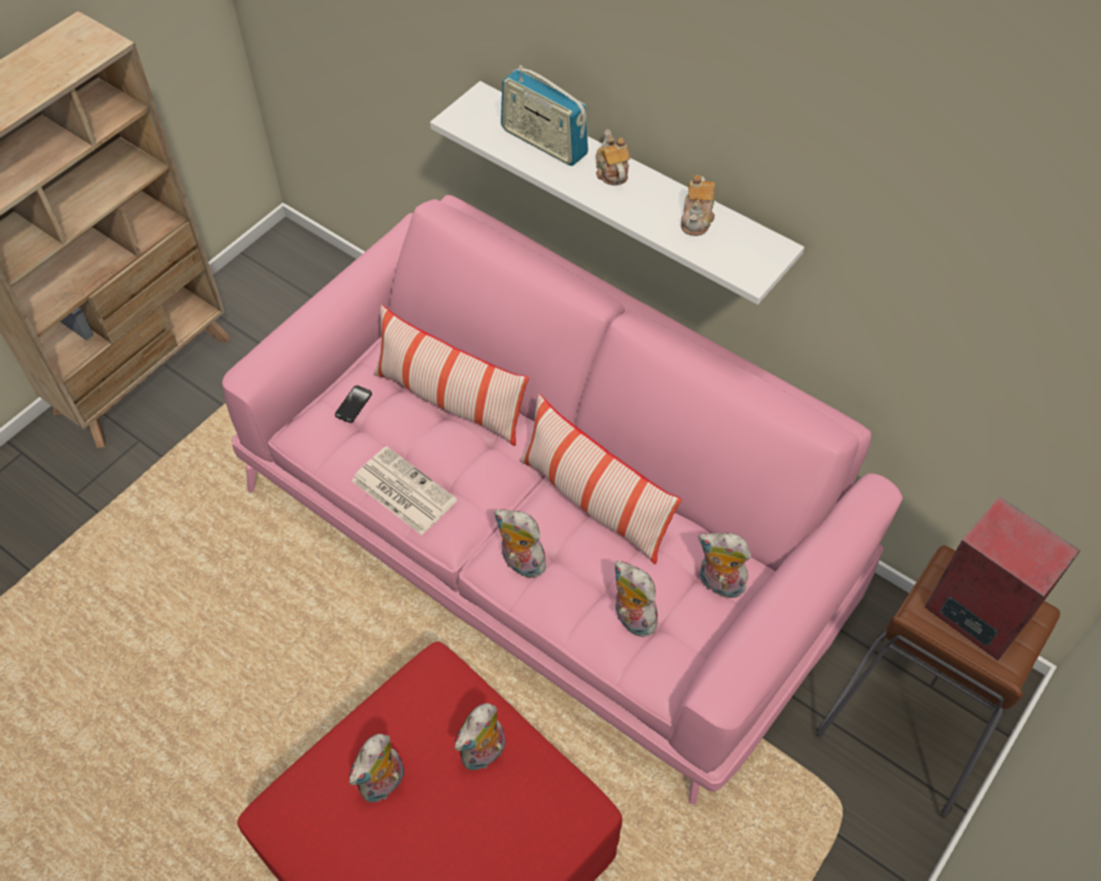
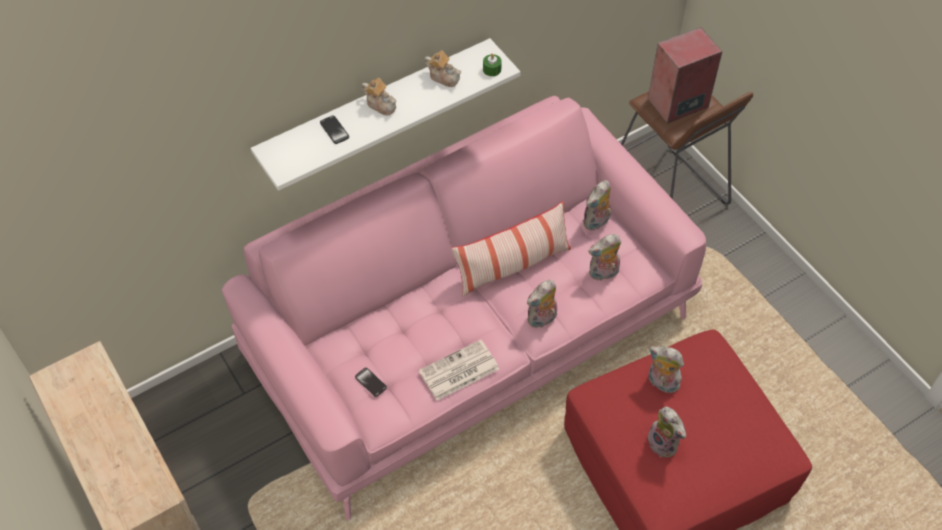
camera: 70 degrees left, 0 degrees up
pillow [373,305,529,446] -> none
plush toy [455,703,506,770] -> plush toy turned 150 degrees clockwise [649,346,684,393]
radio [501,65,588,166] -> phone [320,116,349,144]
teapot [596,129,630,185] -> teapot turned 150 degrees counterclockwise [362,78,397,115]
none -> green candle [483,53,502,76]

